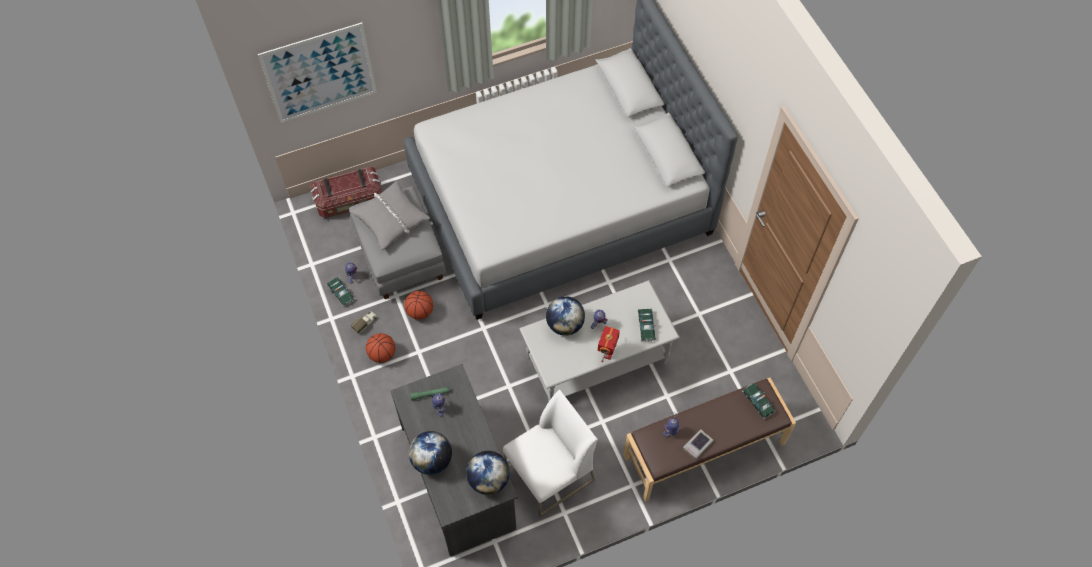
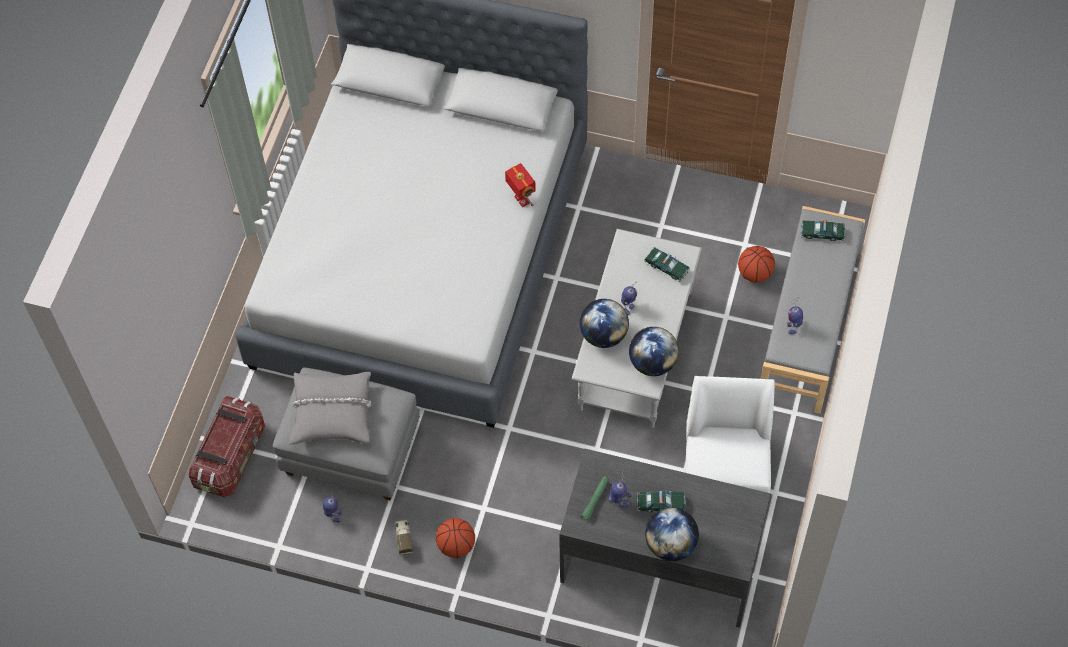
camera: 50 degrees left, 0 degrees up
picture [258,22,377,123] -> none
toy car [327,277,355,307] -> toy car moved to [637,490,686,512]
basketball [404,291,433,320] -> basketball moved to [738,246,775,283]
globe [466,451,510,495] -> globe moved to [629,327,679,376]
toy robot [598,326,620,362] -> toy robot moved to [505,163,536,207]
brown bench [623,378,796,502] -> grey bench [761,206,865,414]
book [683,429,714,459] -> none

